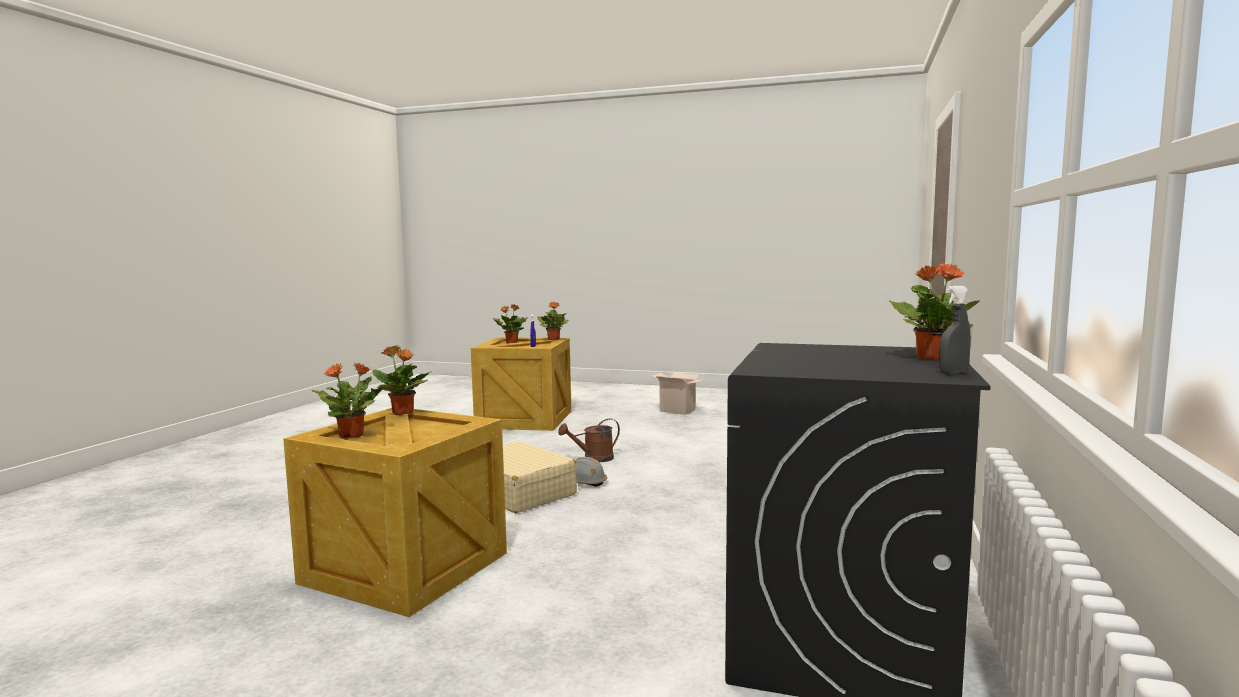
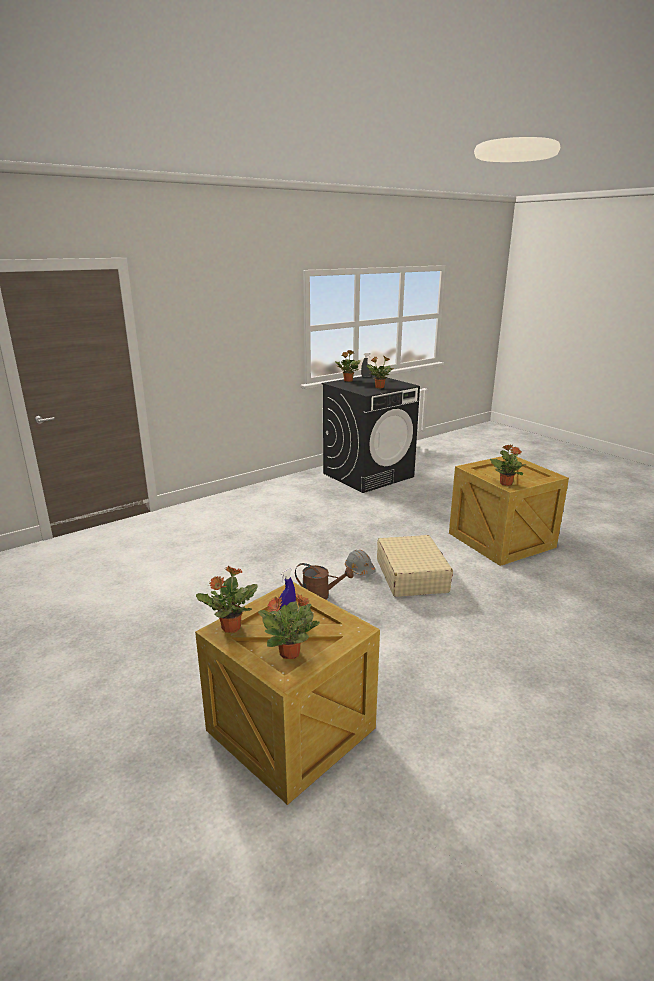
camera: 145 degrees left, 15 degrees up
potted plant [311,363,385,439] -> potted plant moved to [367,356,394,389]
cardboard box [652,373,703,415] -> none

